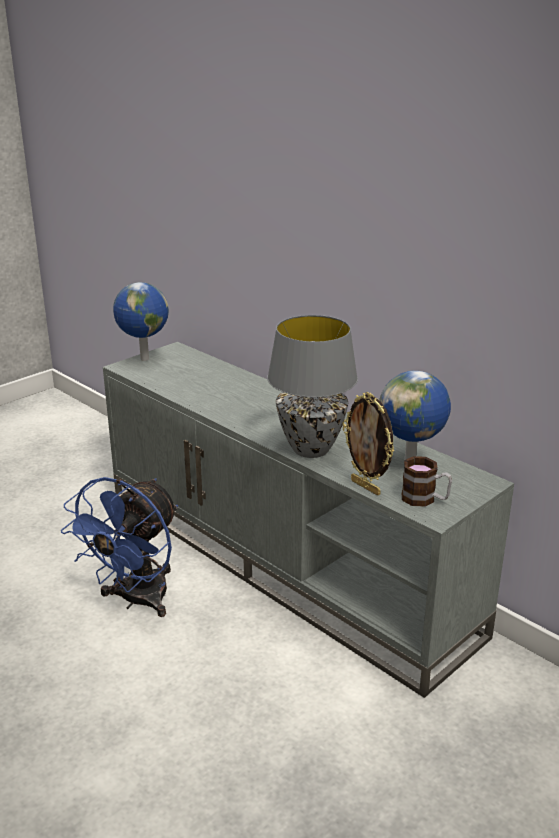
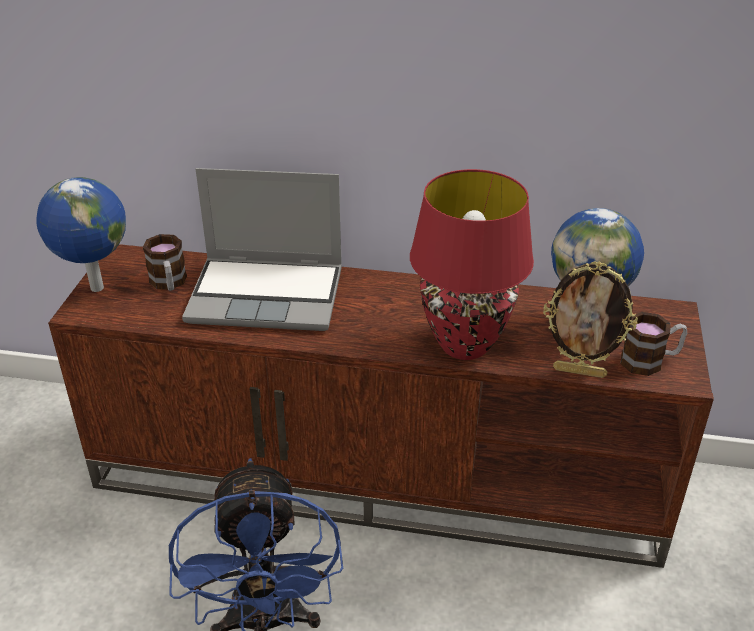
camera: 35 degrees left, 10 degrees up
grey tv stand [103,342,514,698] -> brown tv stand [48,244,714,568]
grey table lamp [267,315,358,458] -> red table lamp [410,169,534,360]
none -> mug [143,234,187,291]
none -> laptop [182,168,342,331]

